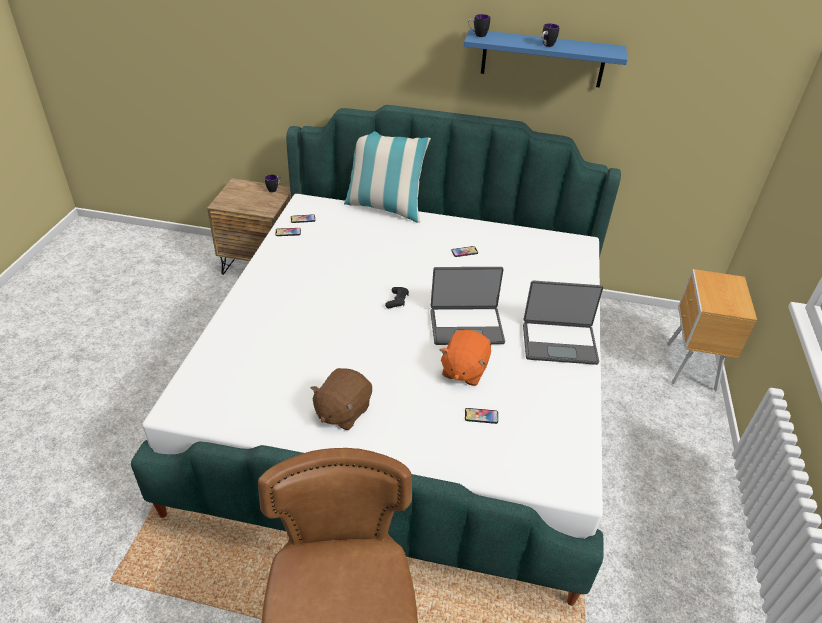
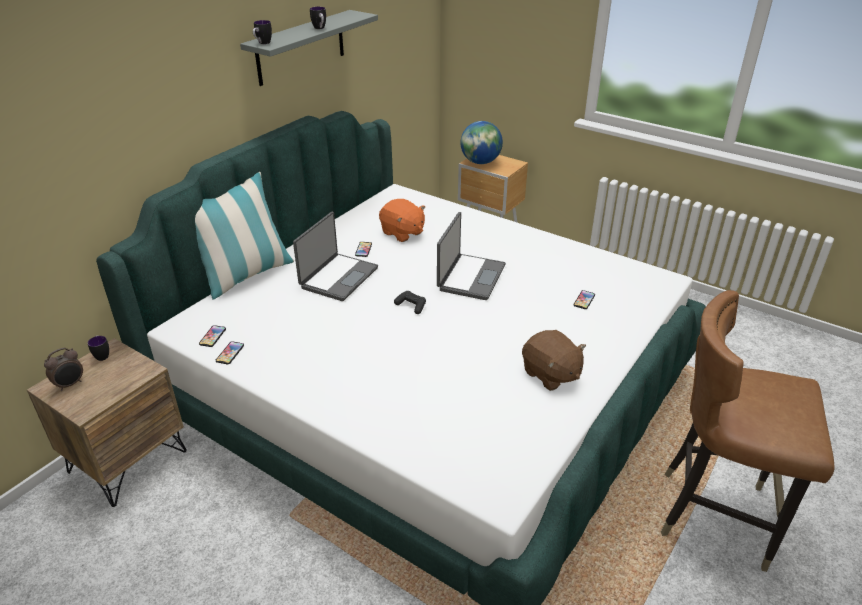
camera: 65 degrees left, 5 degrees down
orange plush toy [440,330,491,386] -> orange plush toy moved to [379,199,425,242]
blue shelf [464,29,628,88] -> grey shelf [240,10,378,86]
laptop [523,281,603,365] -> laptop moved to [293,212,378,301]
none -> alarm clock [44,348,83,391]
none -> globe [461,121,503,164]

